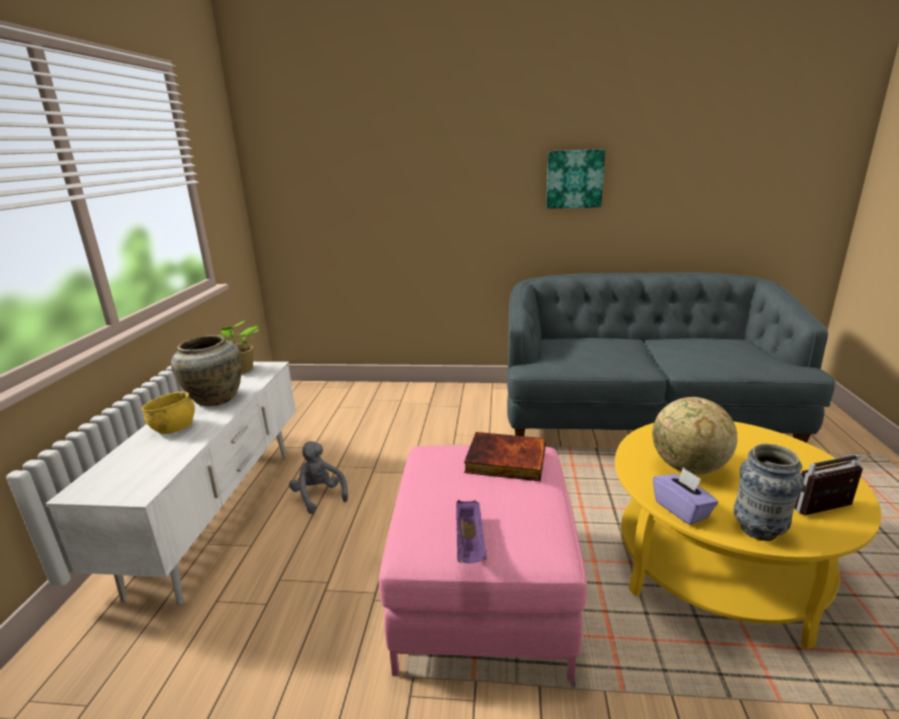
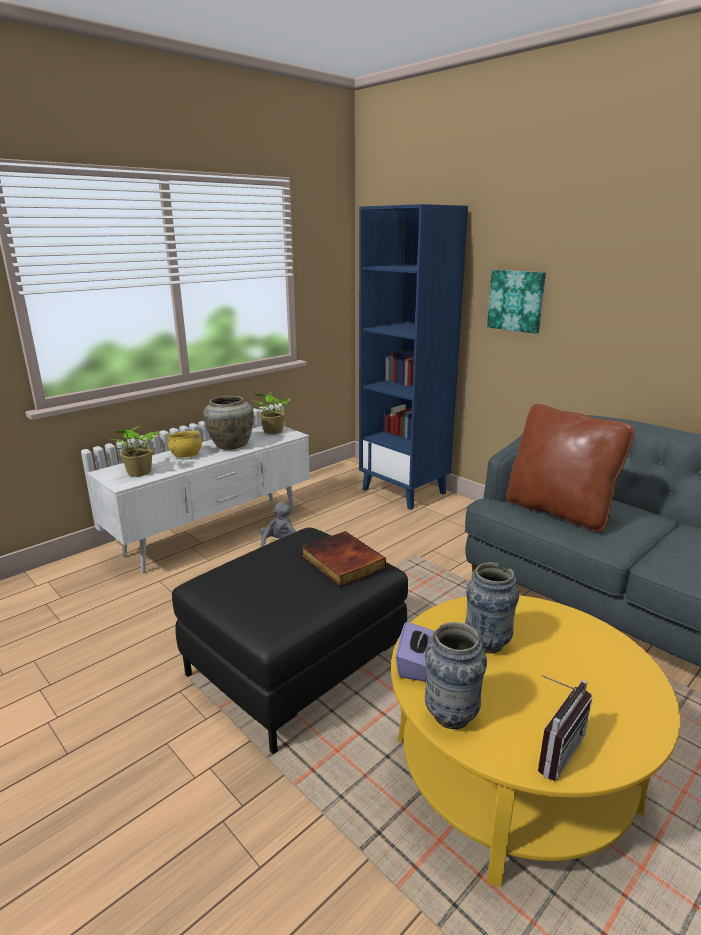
camera: 40 degrees right, 0 degrees up
pink ottoman [379,445,587,682] -> black ottoman [172,527,408,754]
purple tray [456,500,487,564] -> none
picture [546,149,605,209] -> picture moved to [487,270,546,334]
globe [652,397,737,474] -> vase [465,562,519,654]
radio [794,454,868,515] -> radio turned 105 degrees clockwise [538,675,593,781]
none -> potted plant [111,426,159,477]
none -> blue bookcase [359,204,468,510]
none -> brown pillow [507,404,634,531]

